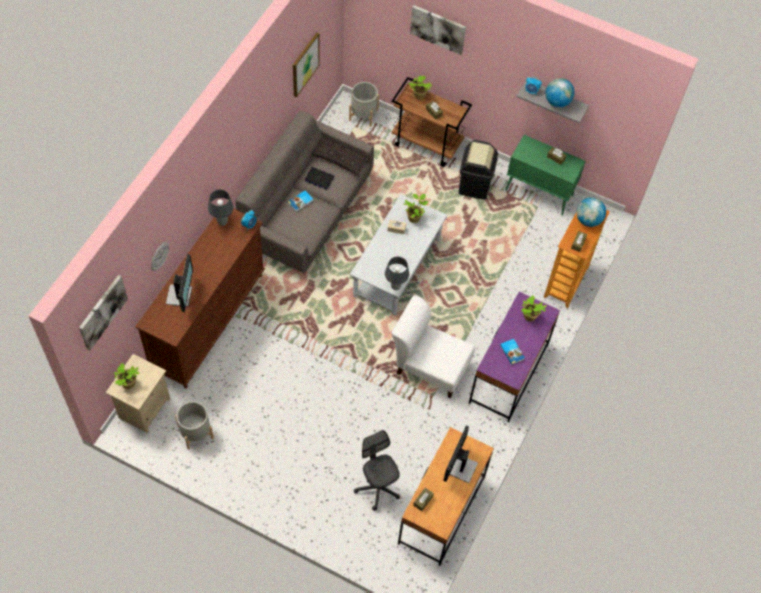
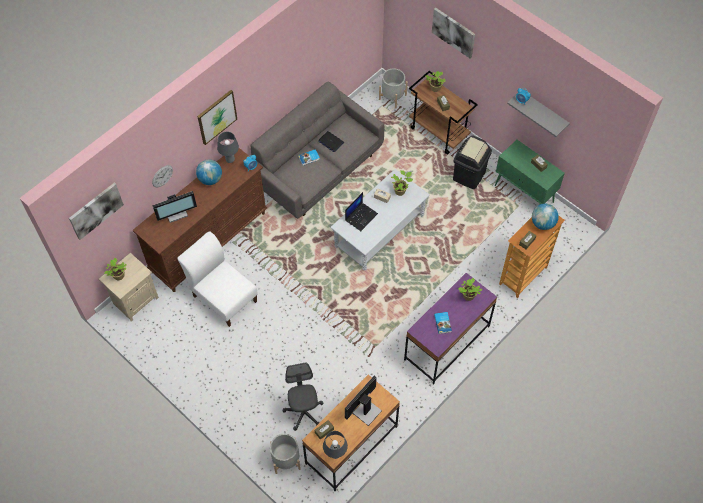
camera: 20 degrees right, 0 degrees up
monitor [166,254,193,312] -> monitor turned 45 degrees clockwise [153,191,197,223]
grey planter [175,401,214,450] -> grey planter moved to [270,434,301,474]
picture [293,32,320,97] -> picture moved to [197,90,237,145]
pillow [311,135,372,176] -> none
grey table lamp [385,257,409,290] -> grey table lamp moved to [323,431,348,459]
white chair [392,295,475,398] -> white chair moved to [177,231,258,327]
globe [545,78,575,107] -> globe moved to [196,159,222,185]
none -> laptop [345,192,378,231]

